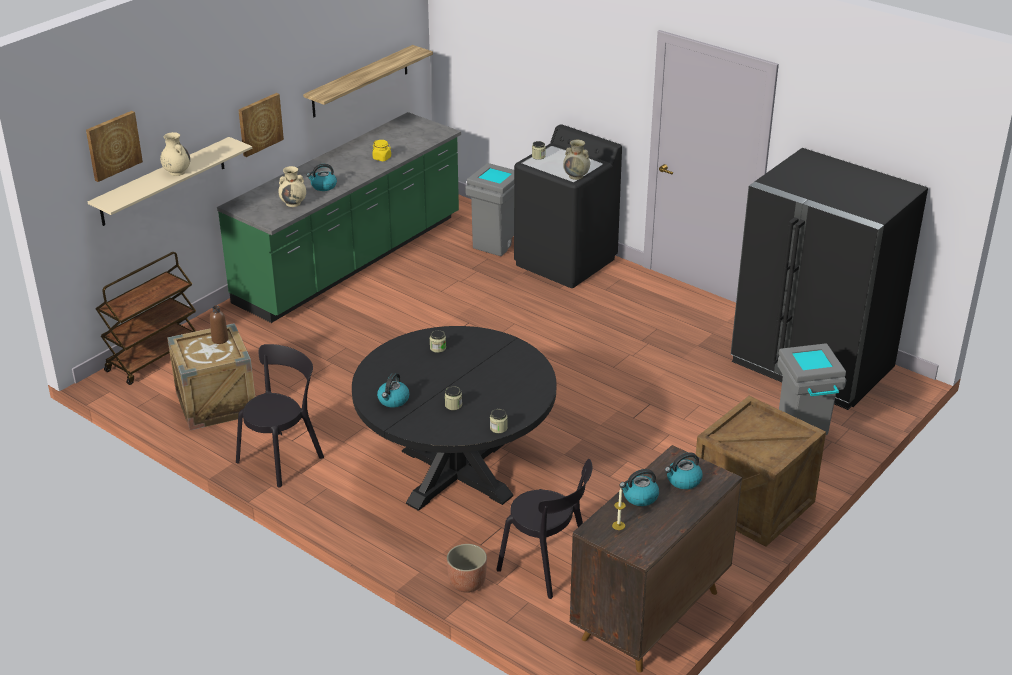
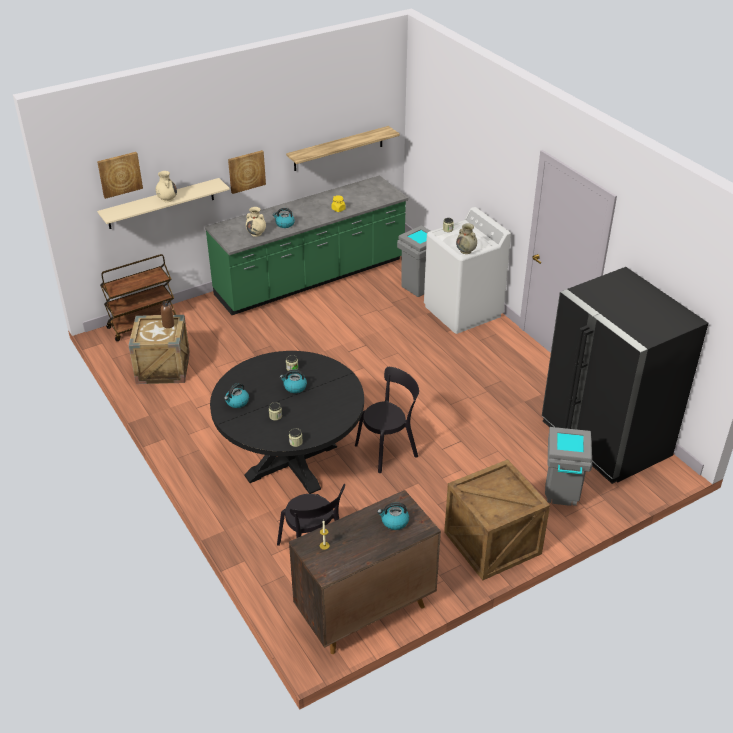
camera: 20 degrees right, 5 degrees up
black chair [236,344,324,488] -> black chair moved to [355,367,419,473]
planter [447,544,487,593] -> none
black washing machine [514,125,622,288] -> white washing machine [424,207,511,334]
kettle [620,469,659,506] -> kettle moved to [280,369,307,393]

